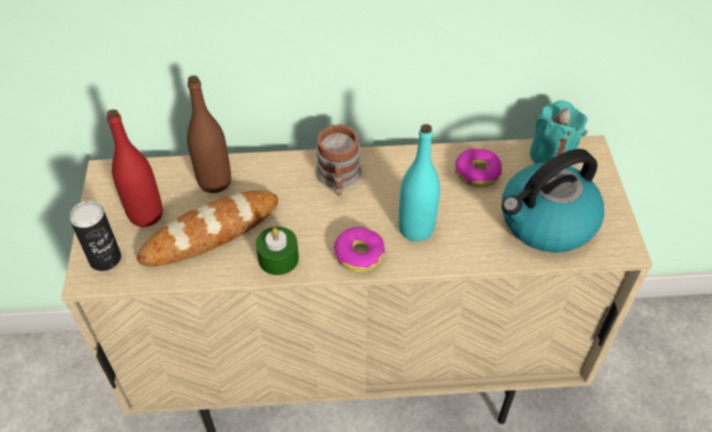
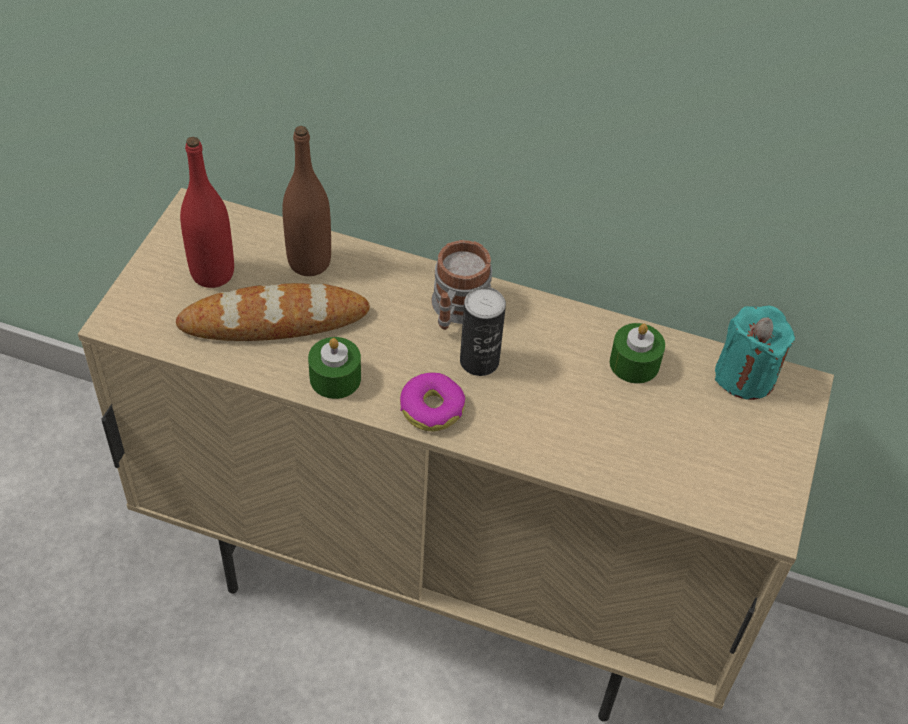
camera: 20 degrees right, 0 degrees up
can [69,201,121,271] -> can moved to [460,287,506,376]
turquoise bottle [399,124,440,242] -> none
donut [455,148,502,188] -> green candle [610,323,665,384]
kettle [502,149,604,253] -> none

